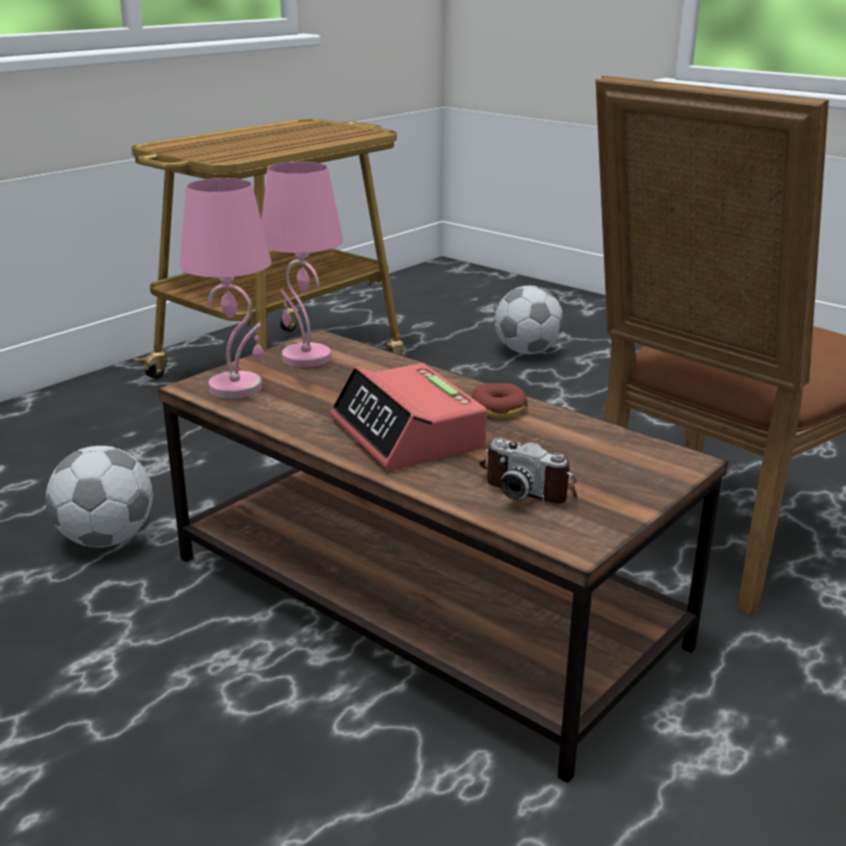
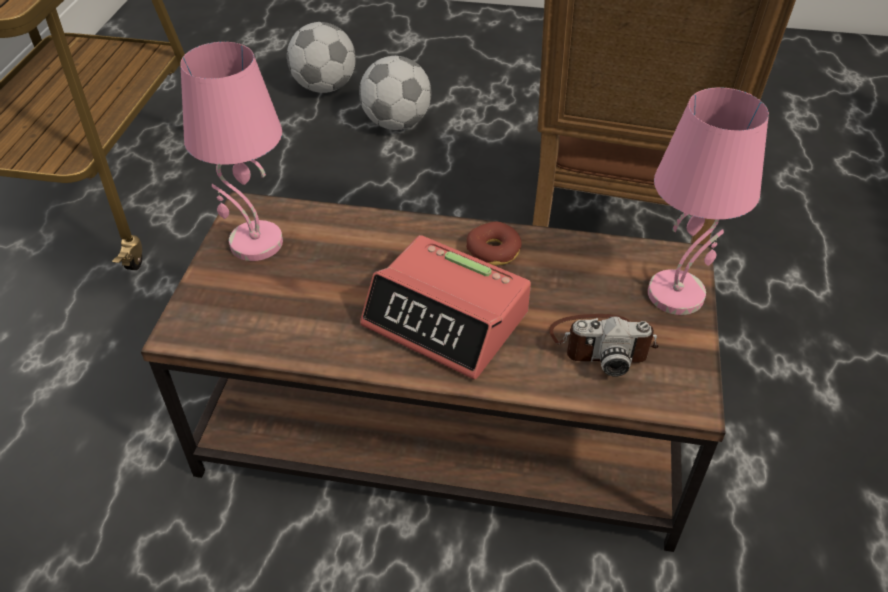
camera: 30 degrees left, 20 degrees up
football [46,446,153,547] -> football moved to [359,56,431,130]
pink table lamp [179,178,271,399] -> pink table lamp moved to [648,87,769,315]

